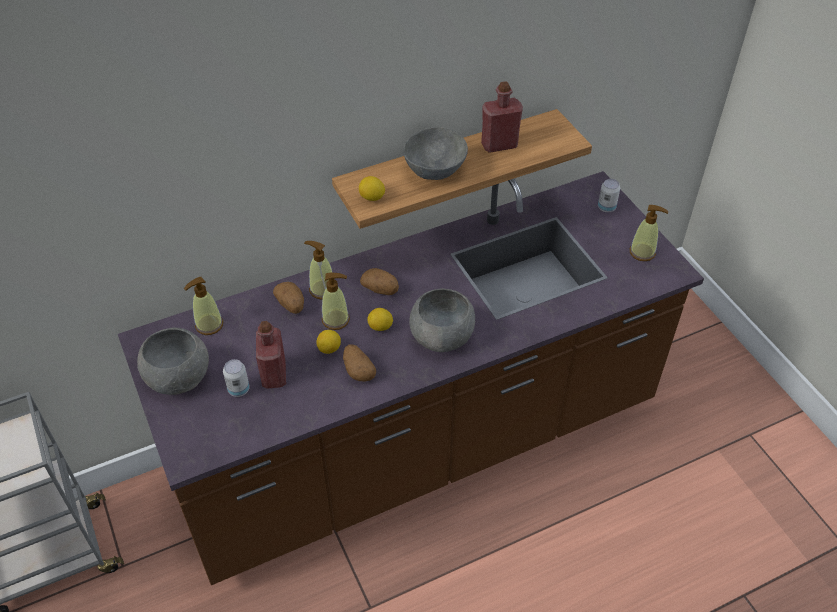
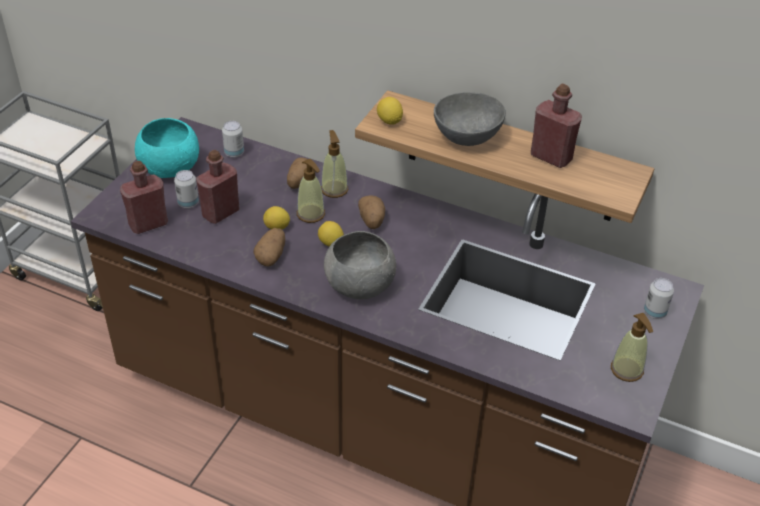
camera: 50 degrees right, 5 degrees down
grey bowl [137,328,209,395] -> turquoise bowl [135,118,199,178]
soap dispenser [184,277,223,335] -> can [222,121,244,158]
none -> red bottle [120,161,168,234]

